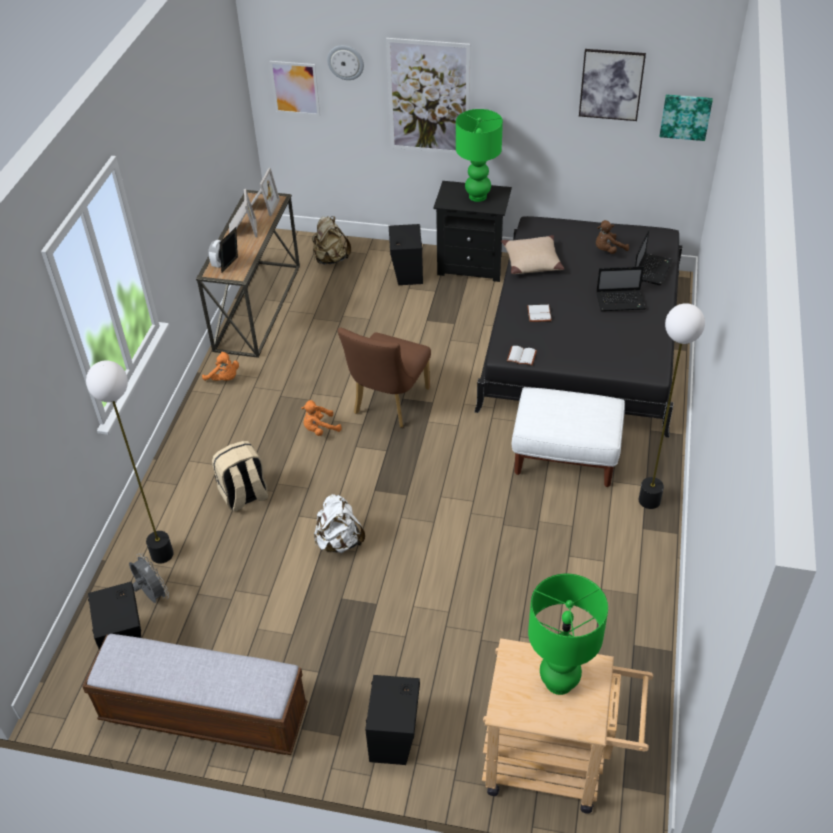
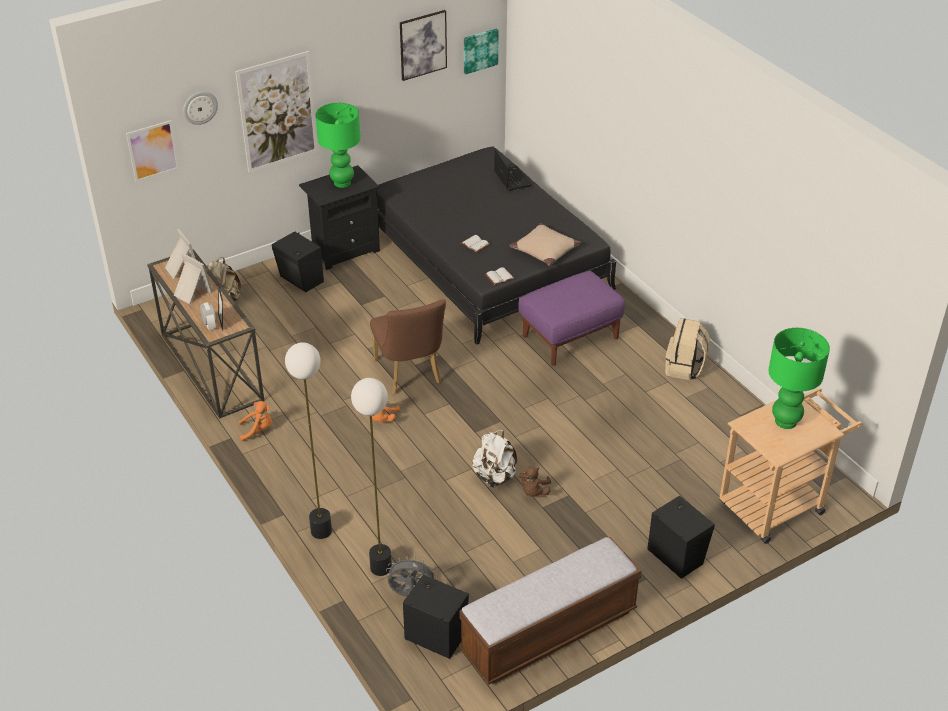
camera: 45 degrees left, 5 degrees down
beige backpack [212,441,269,511] -> beige backpack moved to [665,318,710,380]
beige pillow [501,235,564,274] -> beige pillow moved to [509,223,581,266]
white ottoman [512,387,625,487] -> purple ottoman [518,271,625,365]
brown plush toy [596,220,629,254] -> brown plush toy moved to [519,467,551,497]
laptop [596,266,646,311] -> none
floor lamp [639,303,705,509] -> floor lamp moved to [285,342,332,539]

